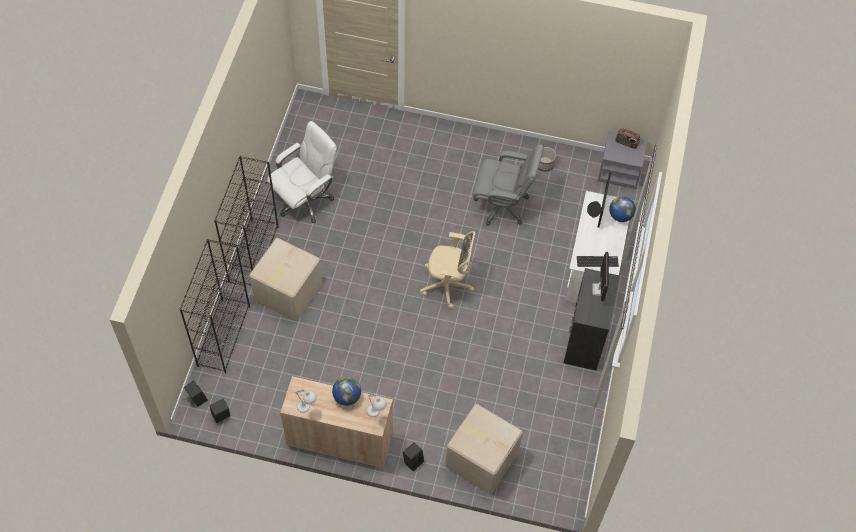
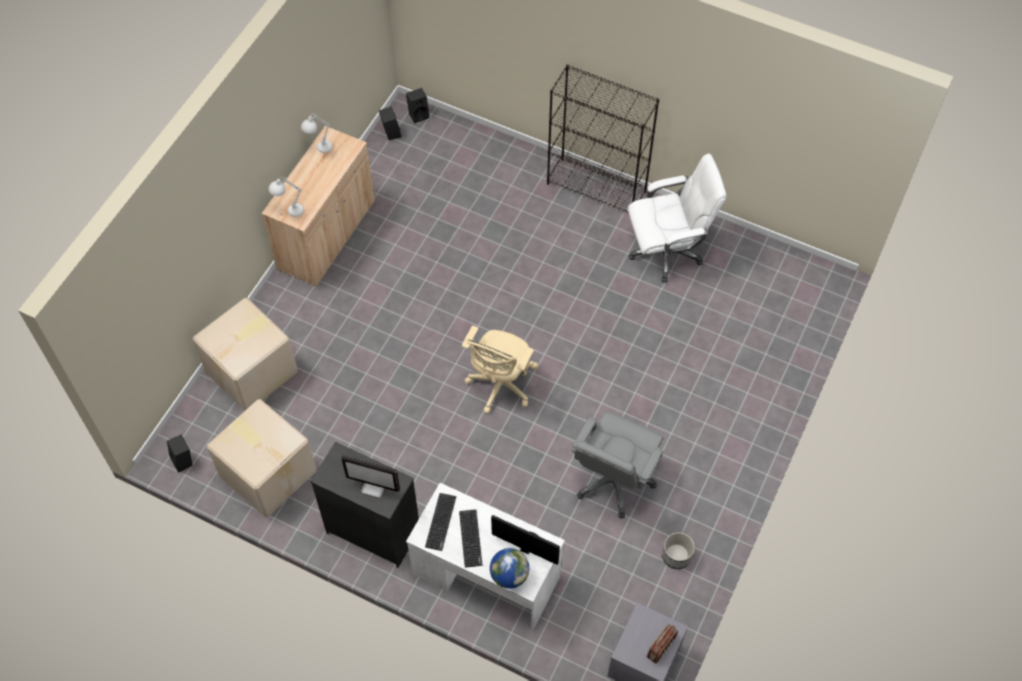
camera: 105 degrees right, 0 degrees up
black bookcase [179,239,250,374] -> none
cardboard box [249,238,322,321] -> cardboard box moved to [207,399,316,517]
white office chair [267,121,337,223] -> white office chair turned 75 degrees counterclockwise [628,154,726,283]
globe [332,377,361,406] -> none
black speaker [403,442,424,471] -> black speaker moved to [167,435,193,473]
none -> keyboard [459,509,482,568]

